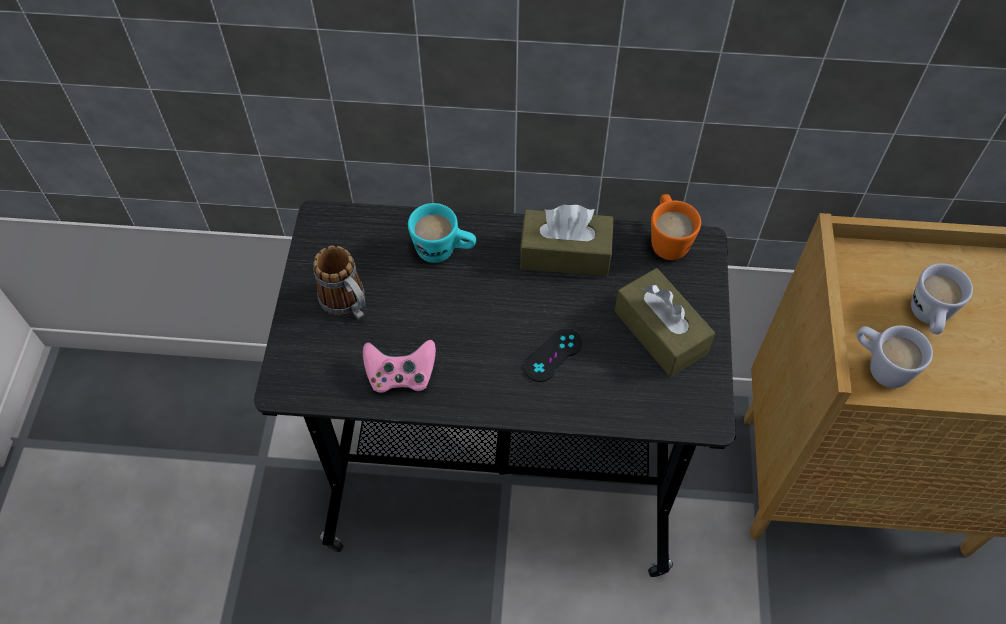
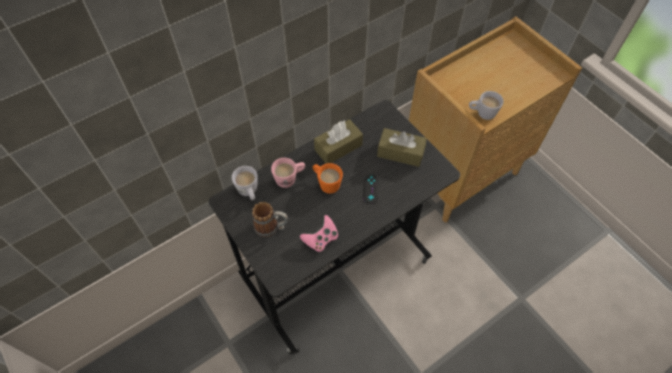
camera: 40 degrees left, 0 degrees up
turquoise mug [408,203,476,263] -> pink mug [271,158,305,188]
orange mug [651,194,701,260] -> orange mug moved to [313,163,343,194]
white mug [911,263,973,334] -> white mug moved to [232,166,258,200]

